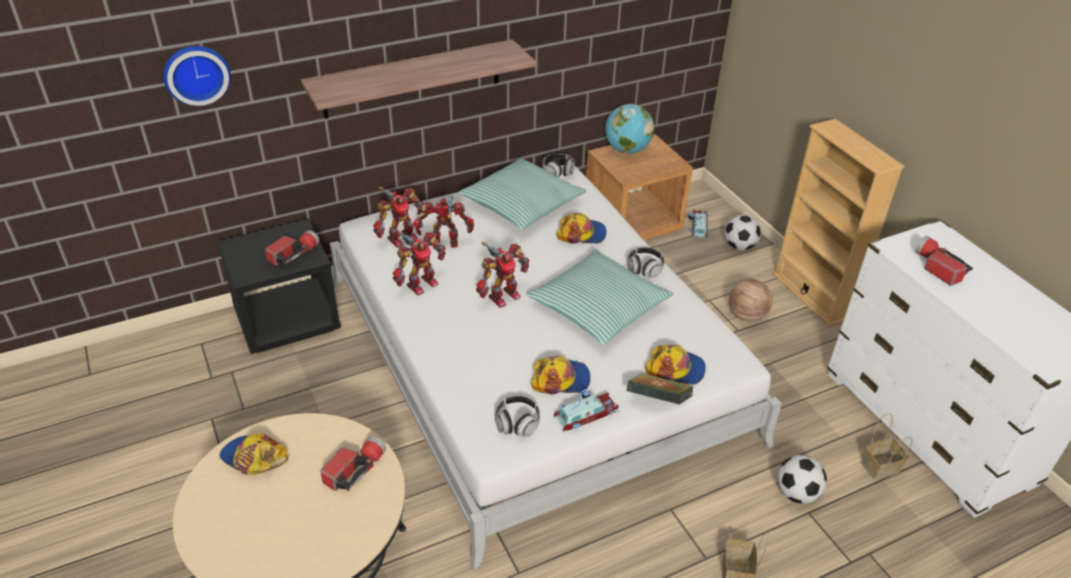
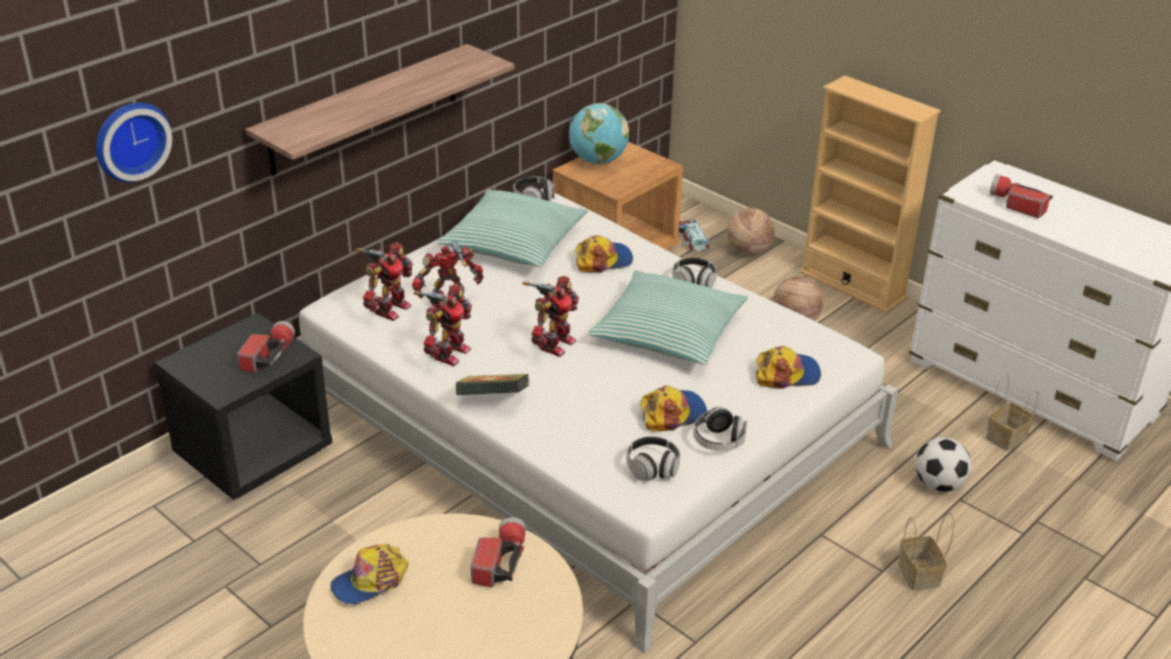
camera: 20 degrees left, 5 degrees down
cap [219,434,288,475] -> cap turned 45 degrees counterclockwise [331,544,409,604]
toy car [553,389,619,432] -> headphones [693,407,747,451]
book [627,373,694,404] -> book moved to [456,374,529,395]
football [725,215,761,250] -> basketball [727,208,774,255]

